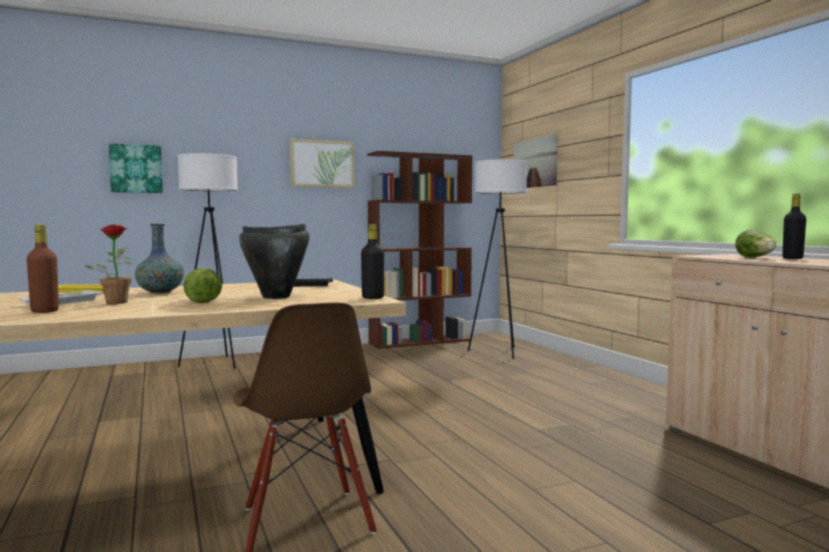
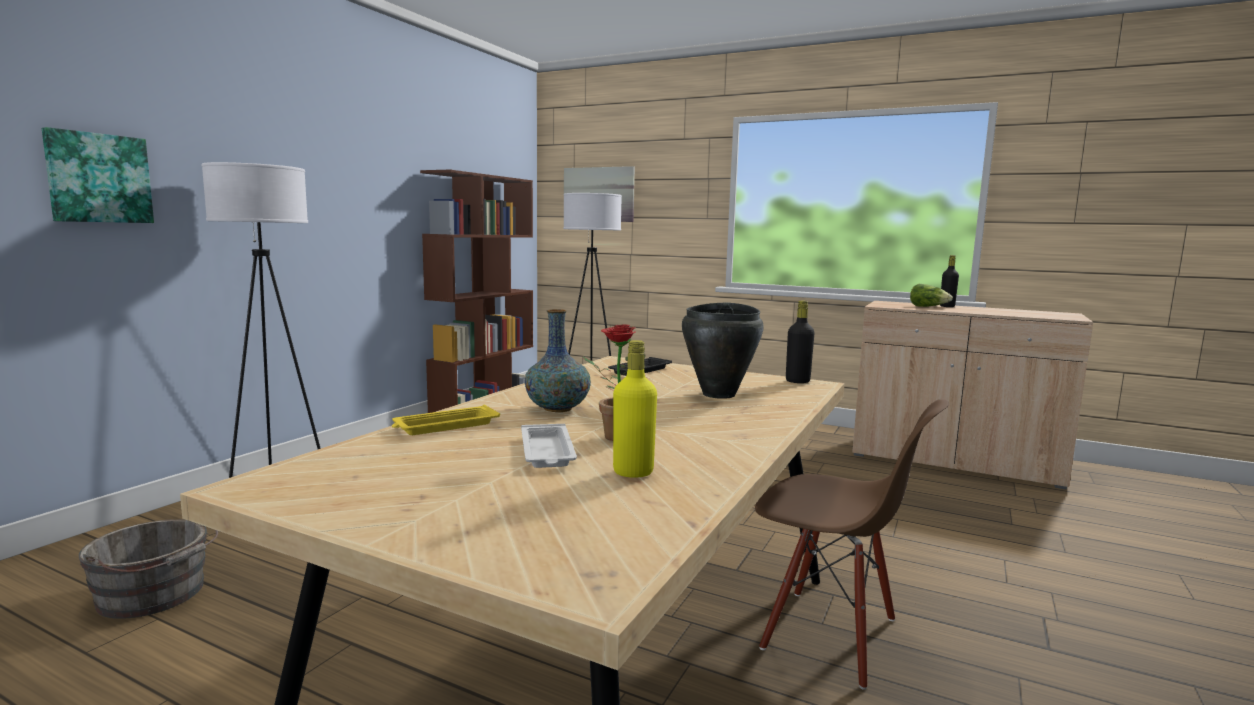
camera: 40 degrees left, 5 degrees up
brown bottle [27,225,59,313] -> yellow bottle [613,340,657,478]
lettuce [183,268,222,303] -> none
picture [290,139,354,188] -> none
none -> grey bucket [79,519,218,619]

